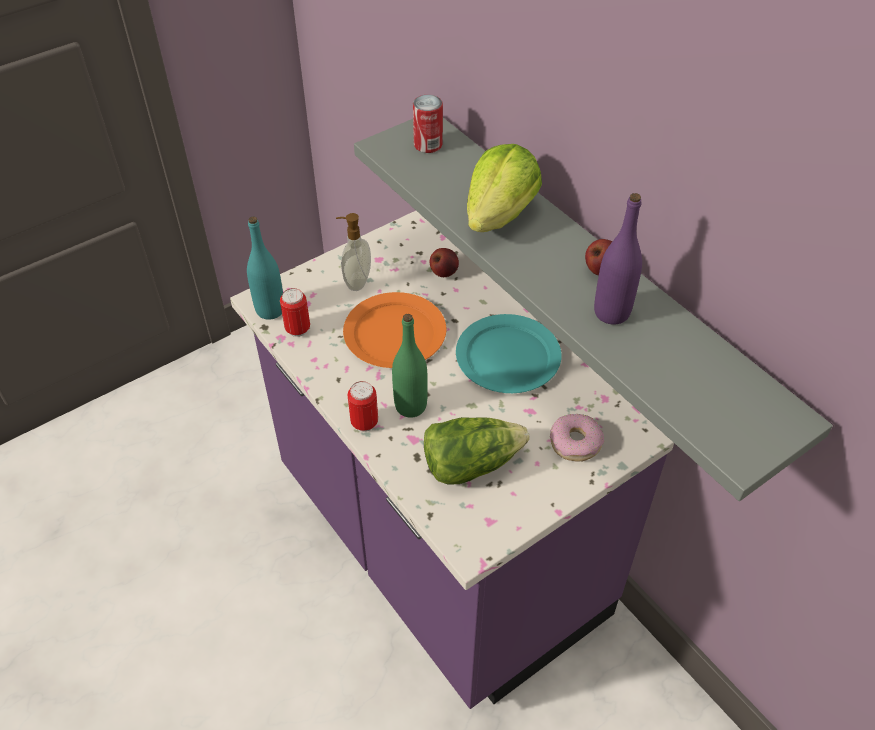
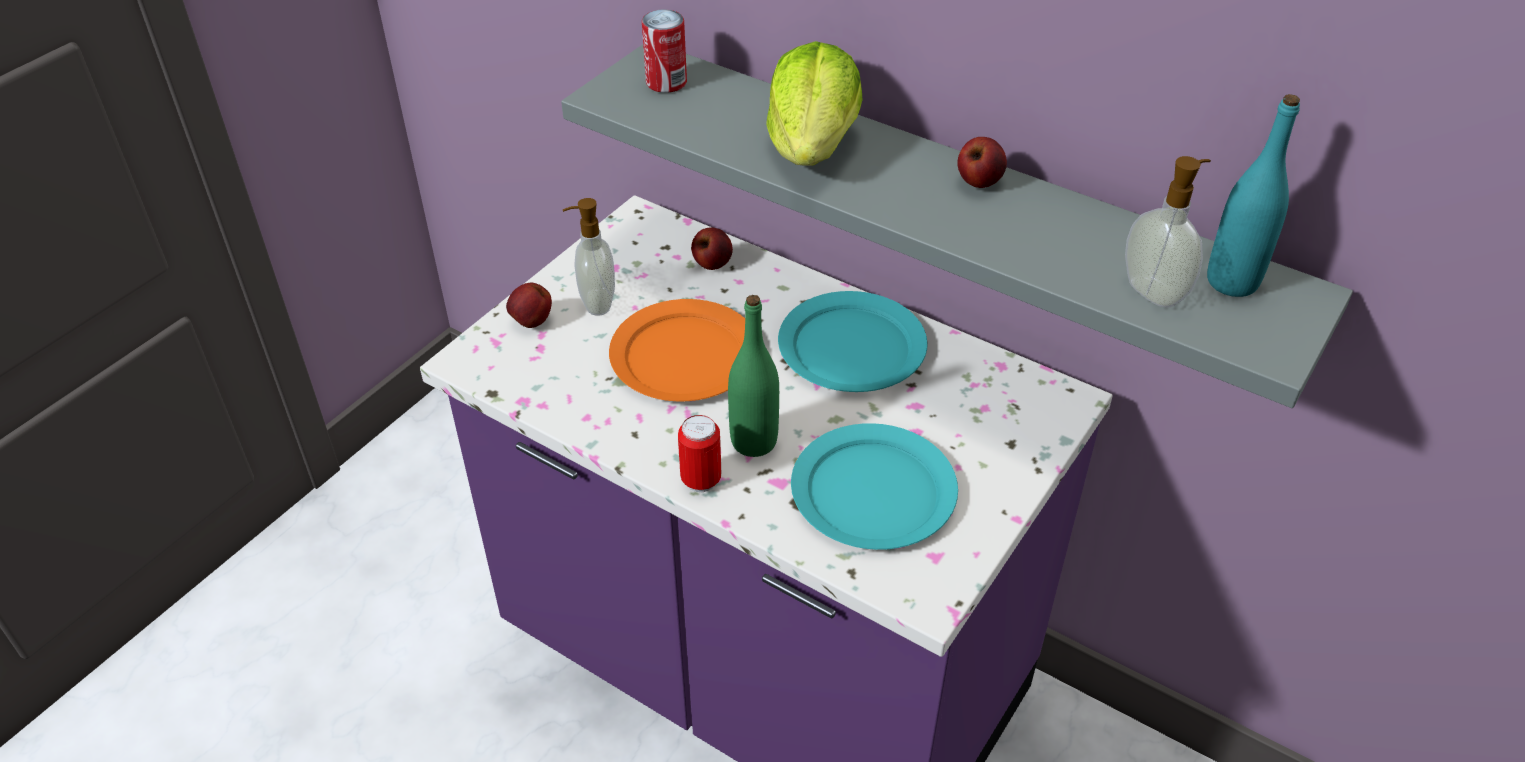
camera: 20 degrees left, 5 degrees down
turquoise bottle [247,217,283,320] -> turquoise bottle moved to [1207,94,1300,297]
can [280,288,310,337] -> none
lettuce [424,417,529,485] -> turquoise plate [791,423,958,550]
donut [550,414,604,461] -> none
purple bottle [594,193,642,325] -> none
none -> apple [506,283,552,328]
none -> soap dispenser [1125,156,1211,307]

